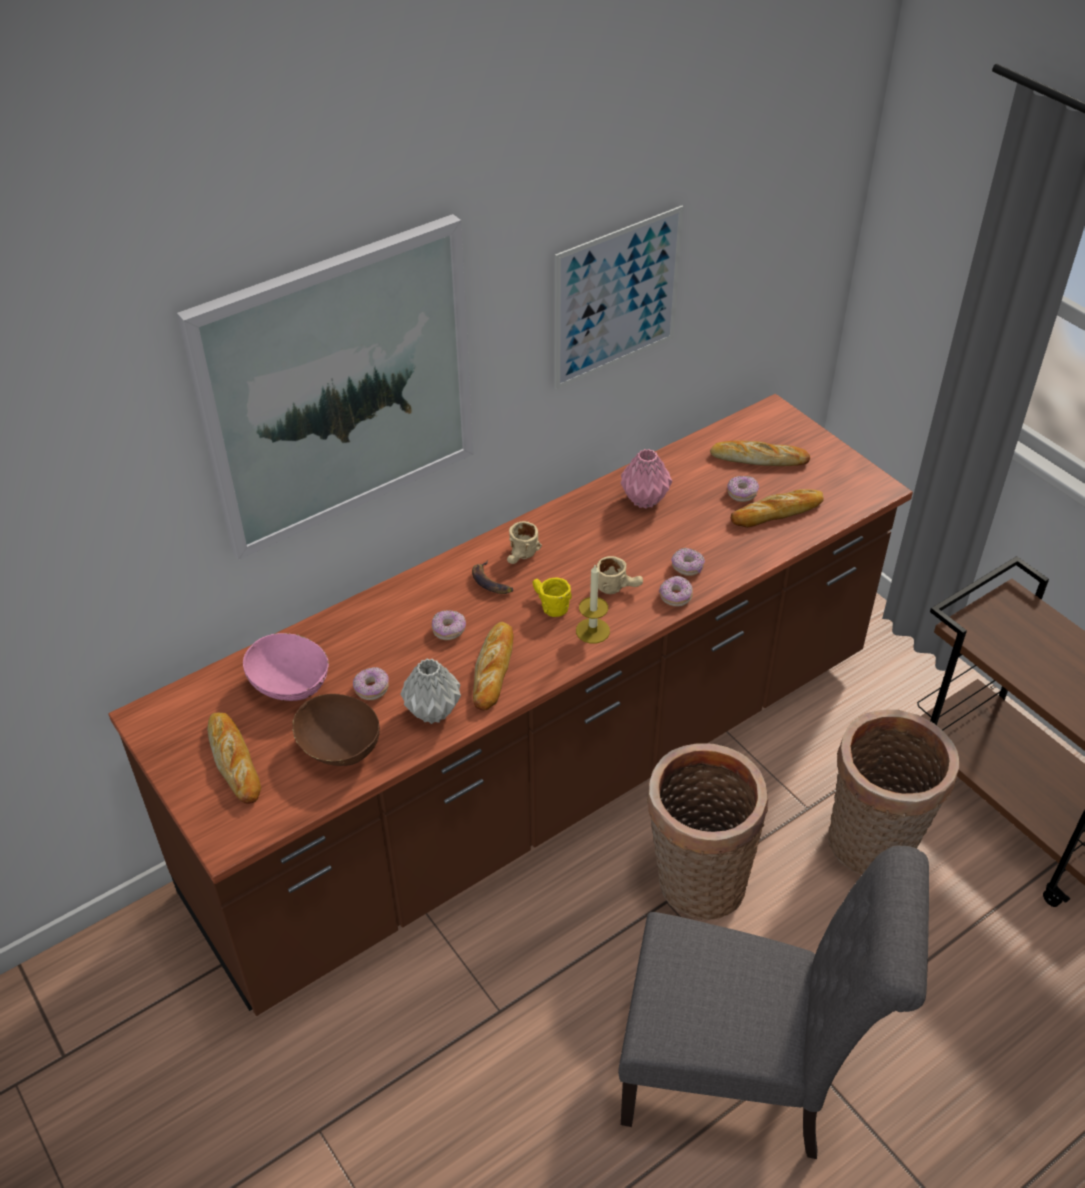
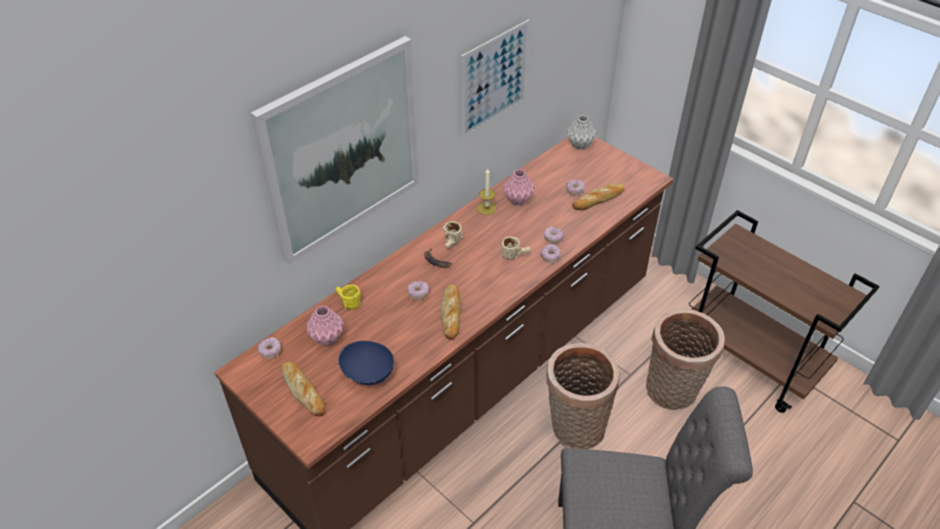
camera: 10 degrees left, 0 degrees up
pink bowl [243,633,329,701] -> pink vase [306,306,344,346]
brown bowl [292,694,380,766] -> blue bowl [338,341,394,385]
donut [353,667,389,700] -> donut moved to [258,337,281,359]
grey vase [400,659,461,724] -> grey vase moved to [567,115,596,150]
yellow mug [533,578,572,617] -> yellow mug moved to [335,285,361,310]
candle [576,565,610,643] -> candle moved to [477,168,497,215]
bread [710,441,810,466] -> none

